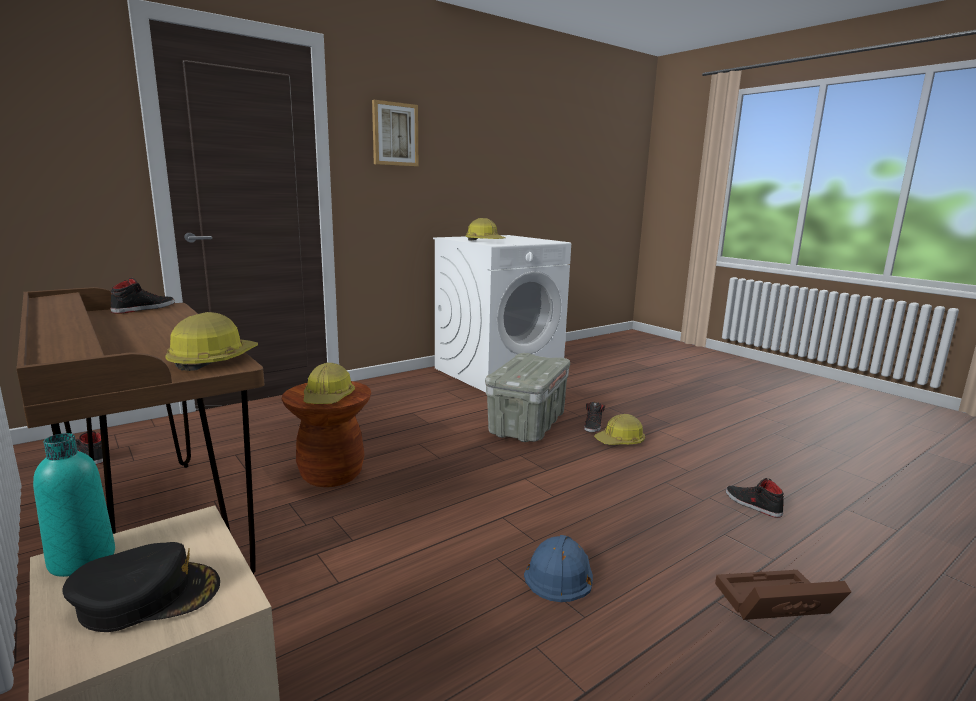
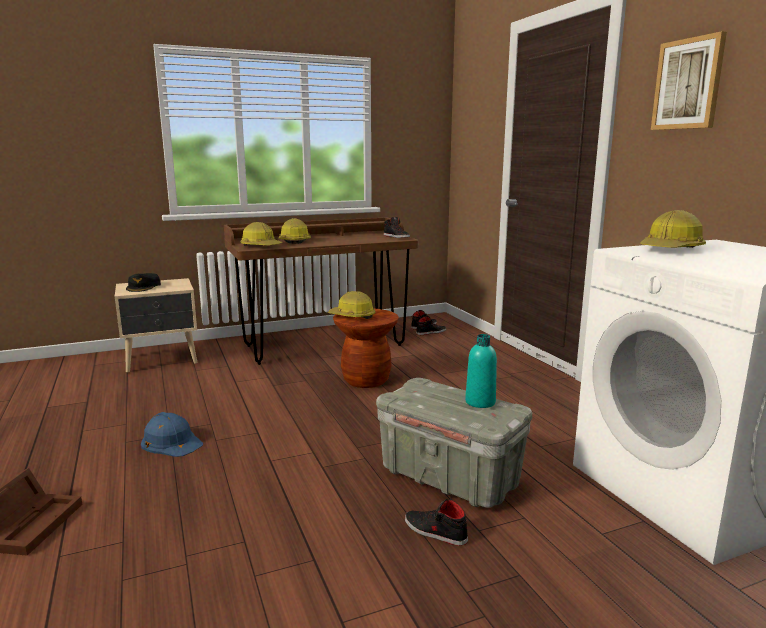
camera: 105 degrees right, 0 degrees up
turquoise bottle [33,433,115,577] -> turquoise bottle moved to [465,334,497,408]
hard hat [594,414,645,445] -> hard hat moved to [279,218,311,244]
black shoe [726,478,784,517] -> black shoe moved to [416,316,446,335]

